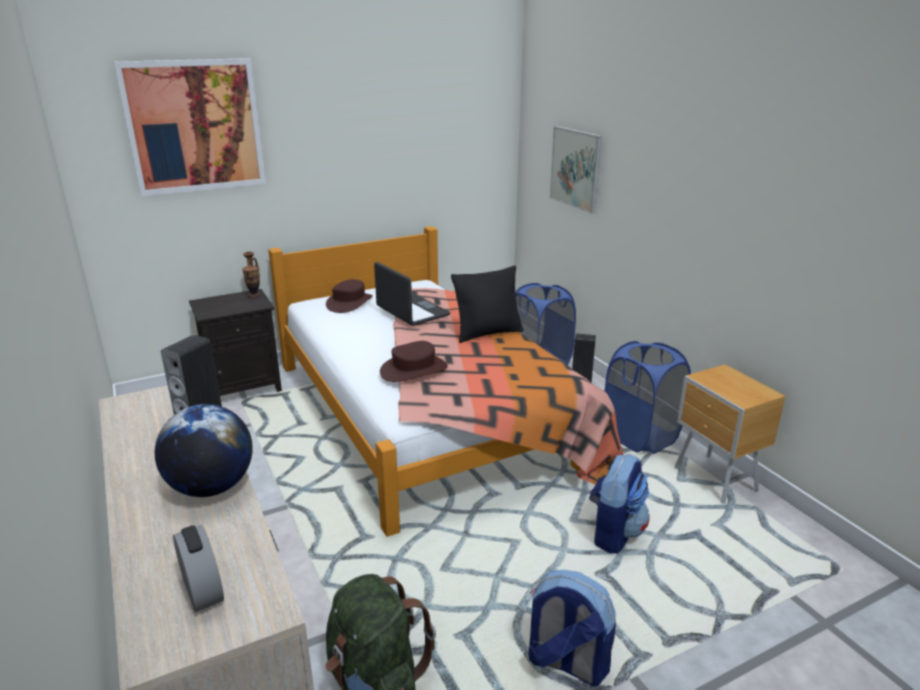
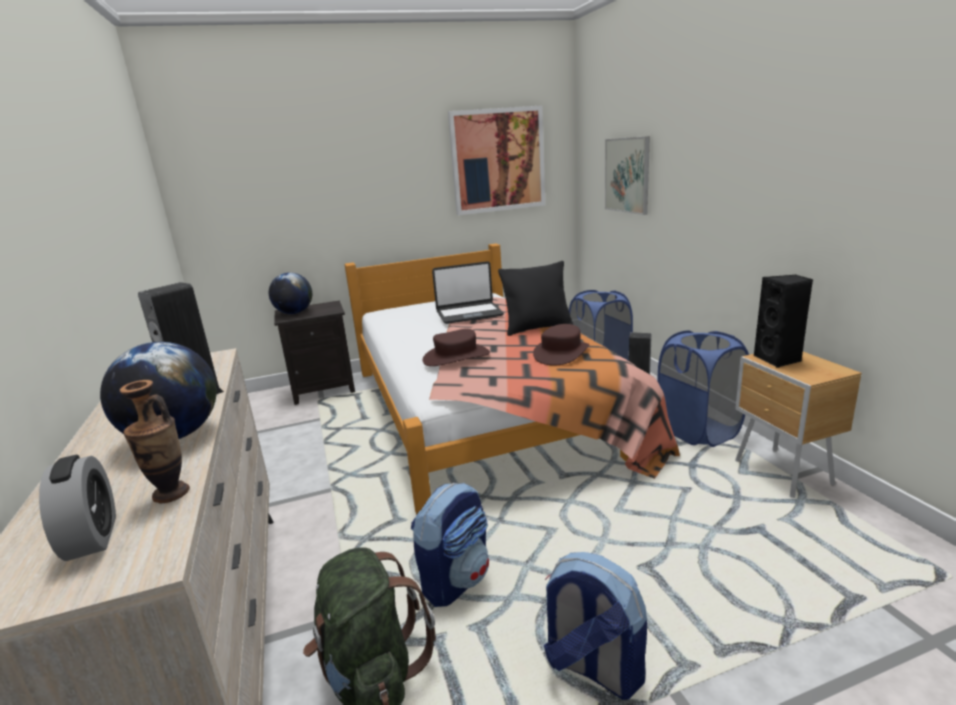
camera: 10 degrees right, 5 degrees down
picture [114,58,266,196] -> picture moved to [448,106,545,215]
vase [242,252,261,298] -> vase moved to [120,380,190,503]
brown hat [326,279,373,313] -> brown hat moved to [533,324,589,366]
laptop [374,262,450,326] -> laptop turned 105 degrees clockwise [432,261,504,324]
backpack [589,454,650,553] -> backpack moved to [411,483,489,607]
none -> globe [269,272,312,314]
none -> black speaker [754,275,813,368]

